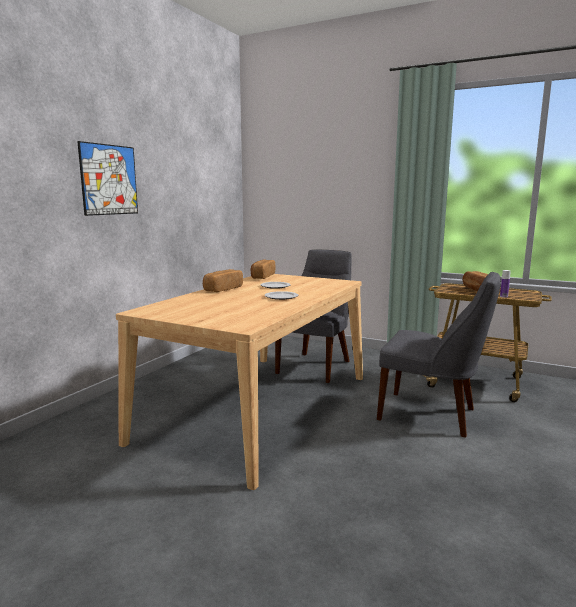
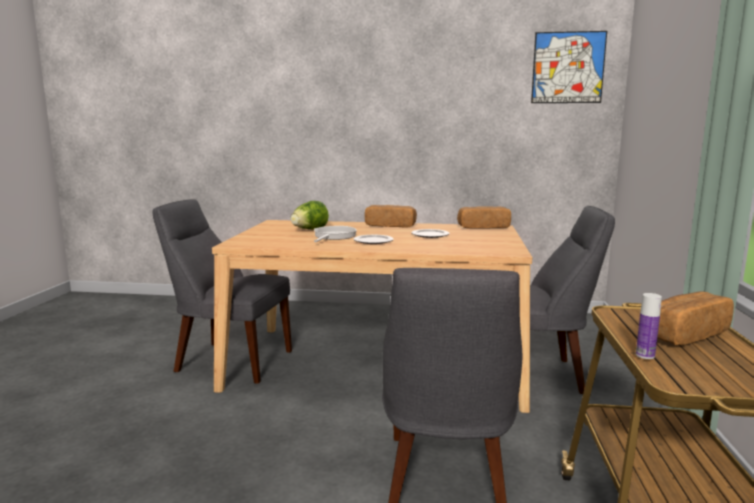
camera: 70 degrees right, 0 degrees up
picture [77,141,138,216] -> picture moved to [531,31,607,103]
none -> grey chair [152,199,292,384]
none -> lettuce [291,201,329,229]
none -> frying pan [314,226,357,242]

